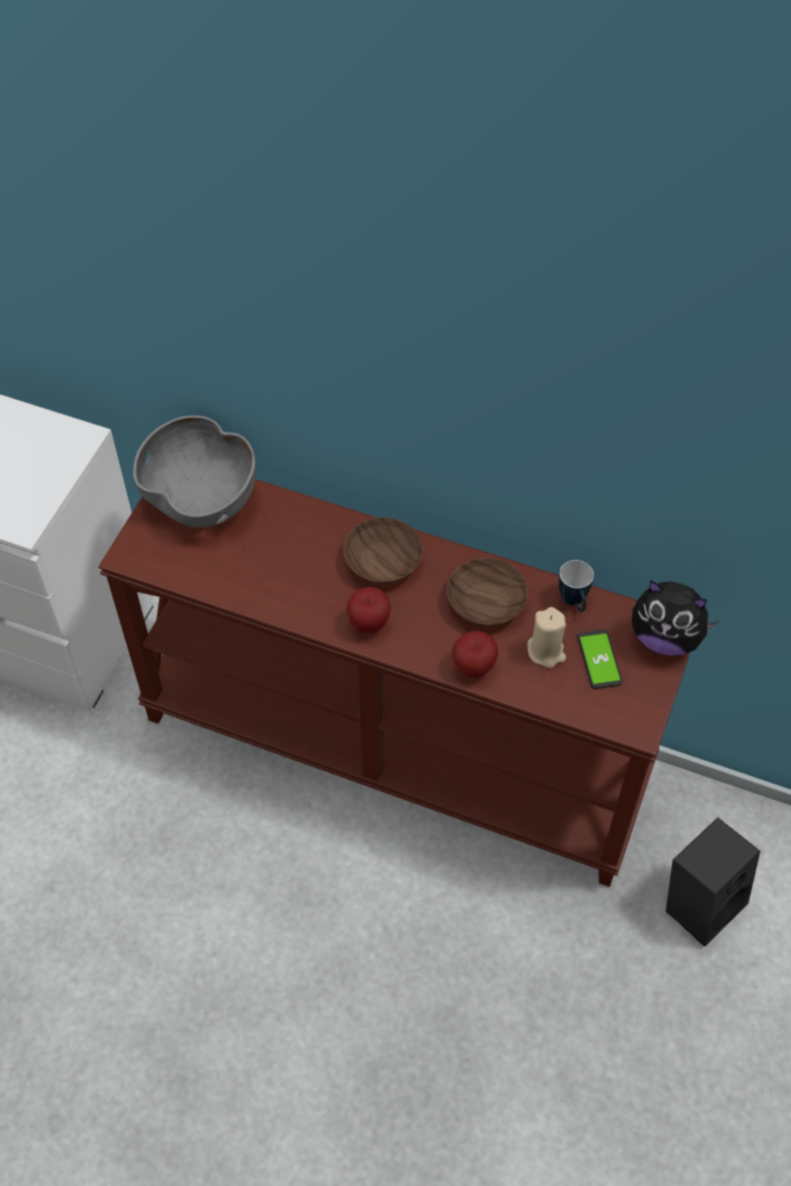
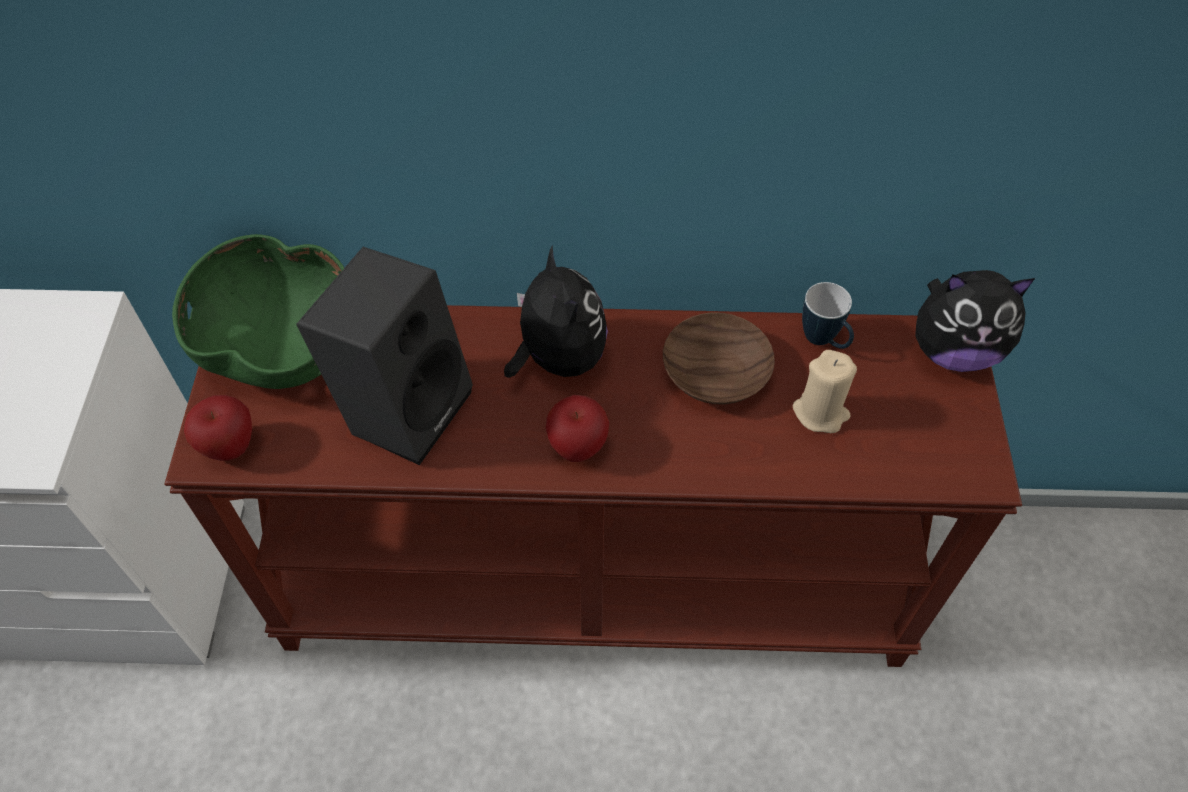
camera: 20 degrees left, 0 degrees up
grey bowl [133,415,256,527] -> green bowl [172,234,344,389]
brown bowl [343,517,423,584] -> plush toy [504,245,608,378]
apple [452,631,499,678] -> apple moved to [184,395,252,461]
phone [577,630,623,689] -> none
black speaker [666,817,760,947] -> black speaker moved to [296,247,473,465]

